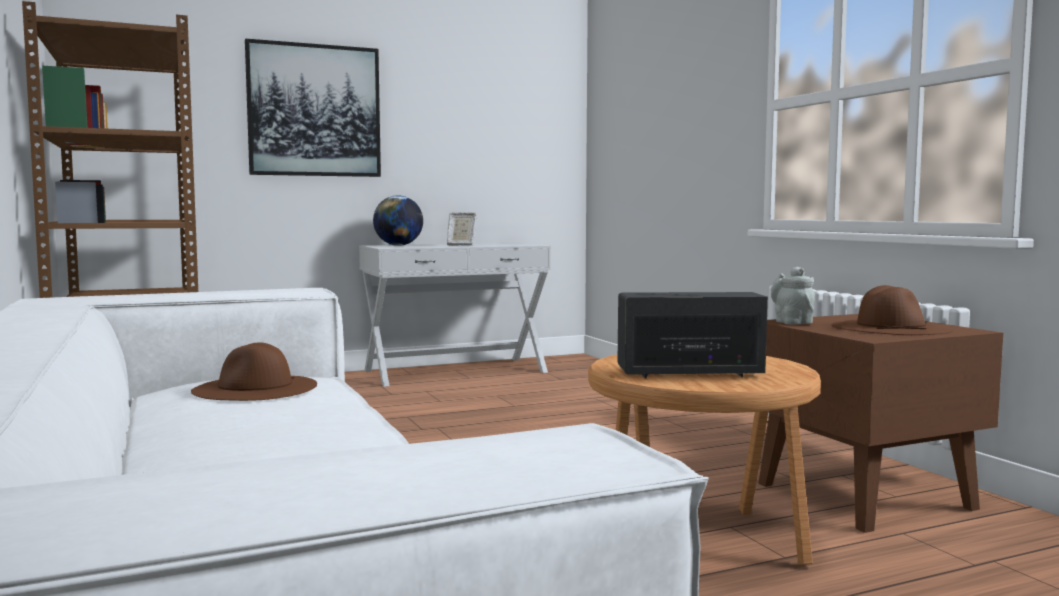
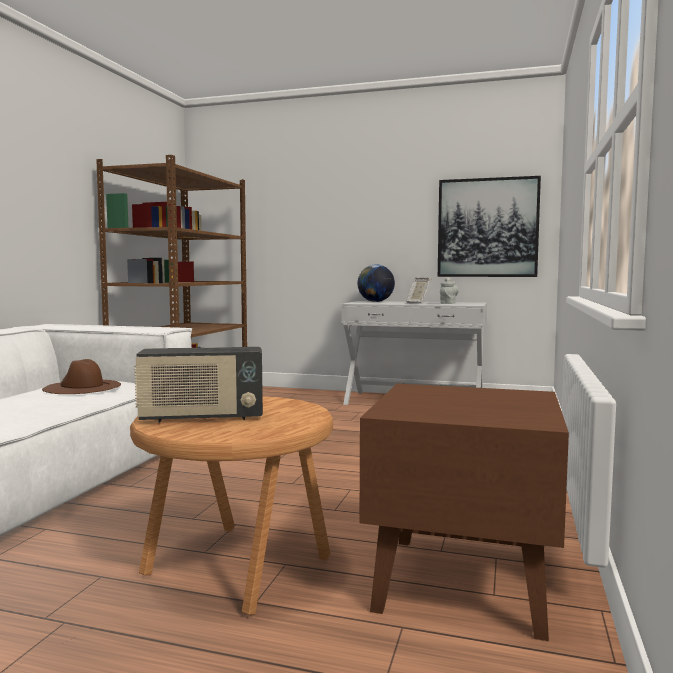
camera: 40 degrees right, 0 degrees up
picture [245,39,381,177] -> picture moved to [438,176,541,277]
radio [618,292,768,378] -> radio turned 135 degrees clockwise [134,347,263,423]
grey teapot [771,266,815,325] -> grey teapot moved to [440,277,459,304]
brown hat [832,285,954,335] -> none

